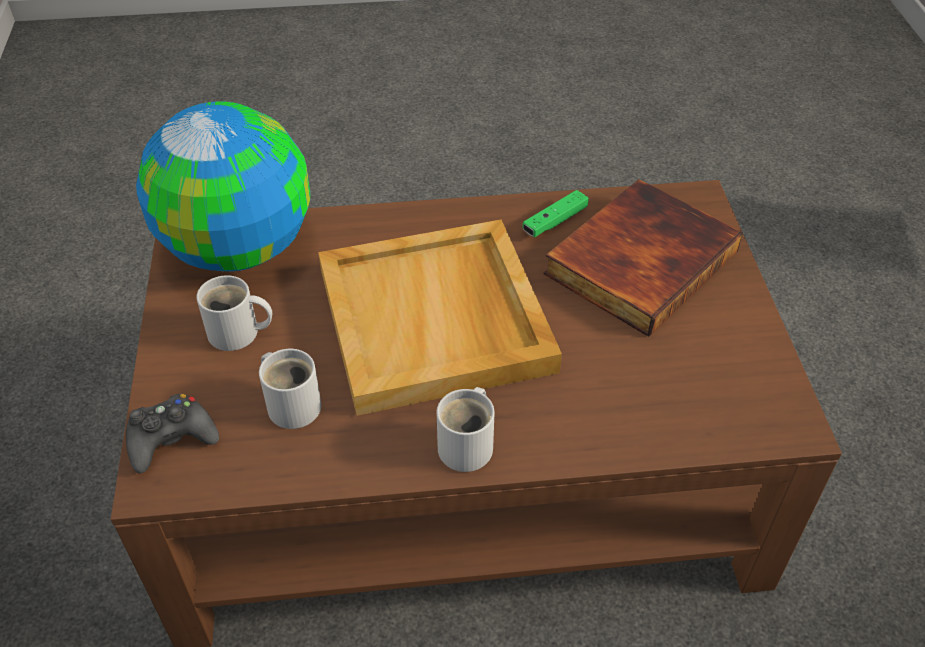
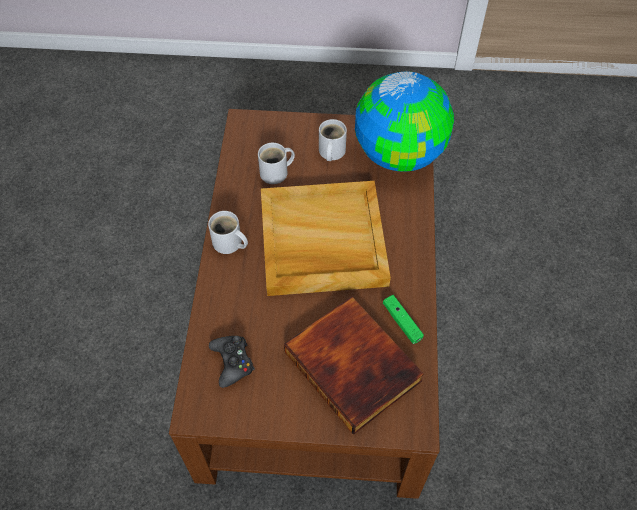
camera: 100 degrees right, 10 degrees up
black game controller [126,394,219,473] -> black game controller moved to [209,336,255,388]

